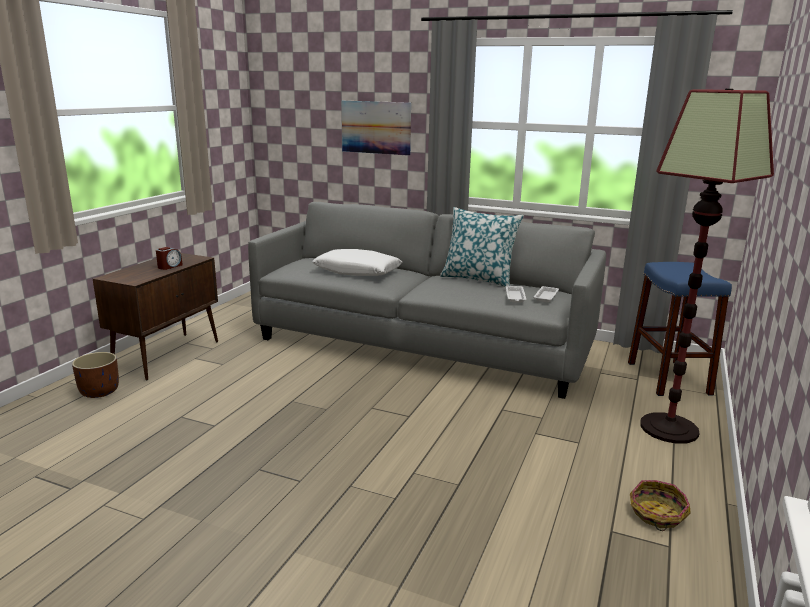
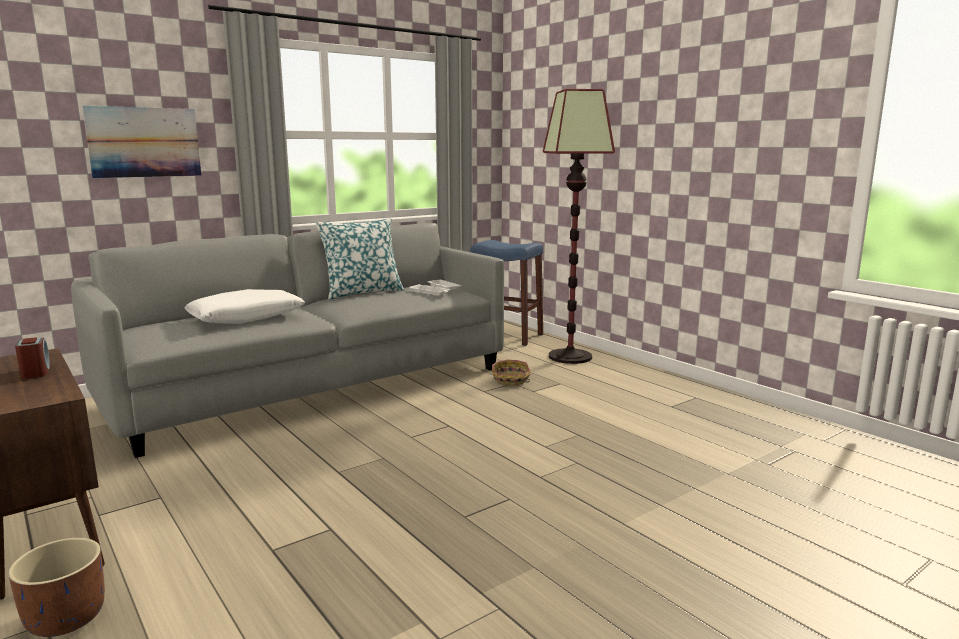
camera: 60 degrees left, 5 degrees down
basket [630,480,691,531] -> basket moved to [492,360,531,386]

